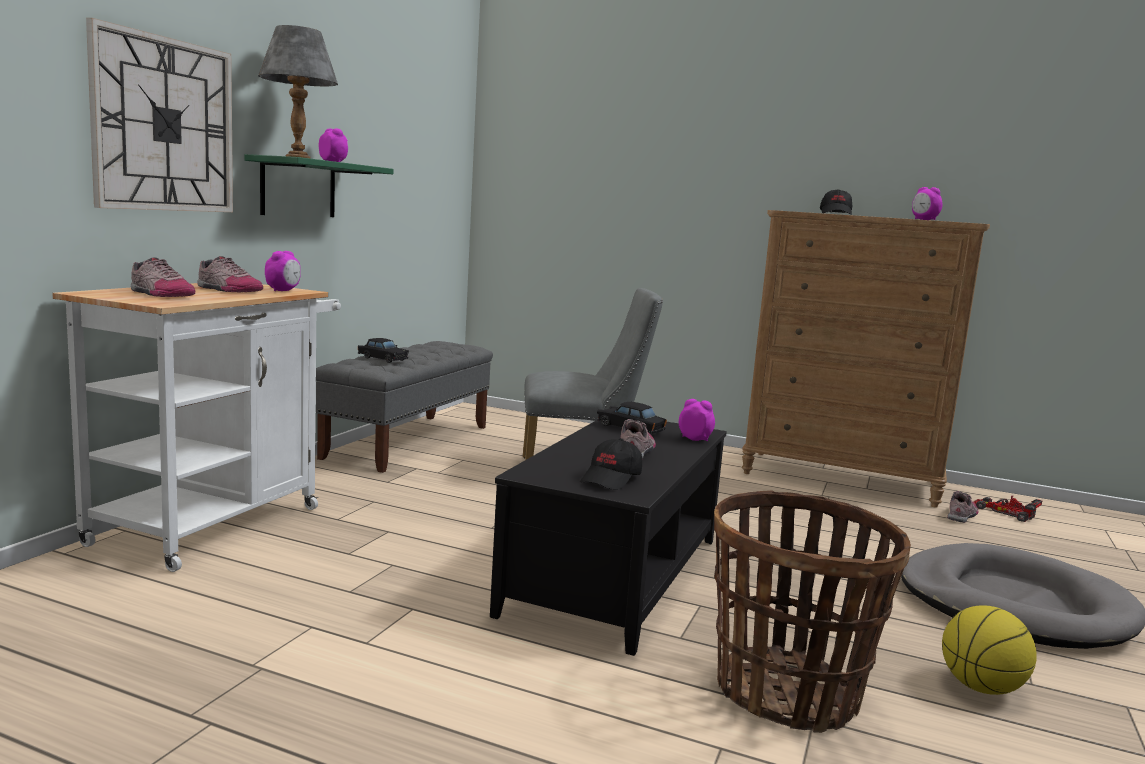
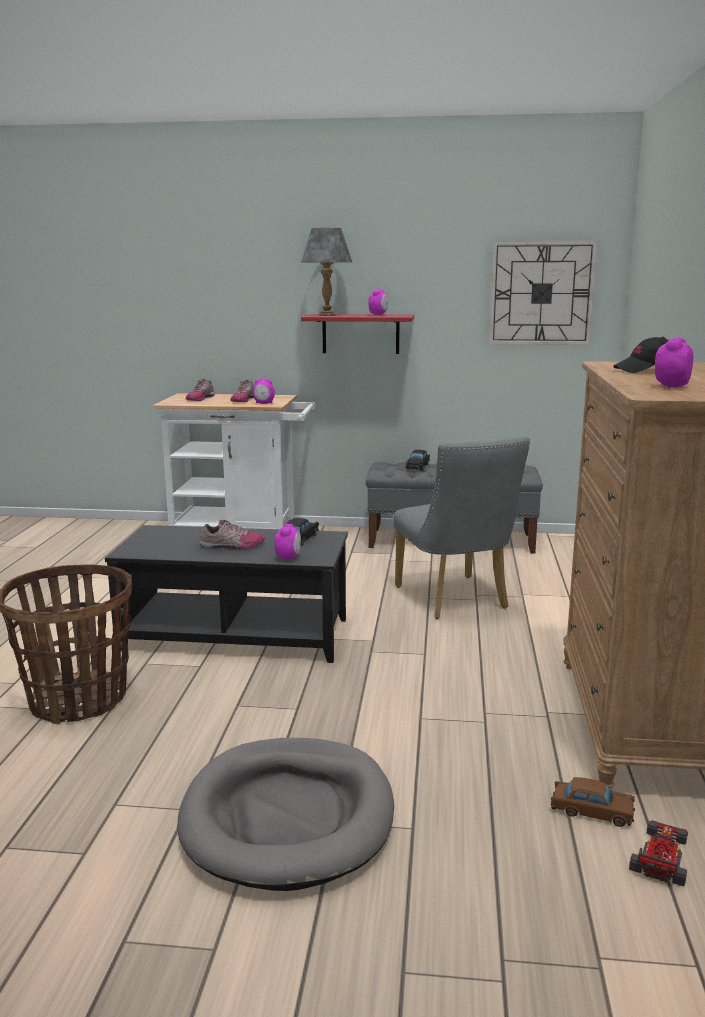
camera: 75 degrees right, 5 degrees up
wall clock [86,18,233,212] -> wall clock moved to [489,241,597,345]
green shelf [244,154,394,217] -> red shelf [301,314,414,354]
black cap [580,438,642,490] -> none
basketball [942,605,1037,695] -> none
shoe [947,491,979,523] -> brown toy car [551,777,635,827]

